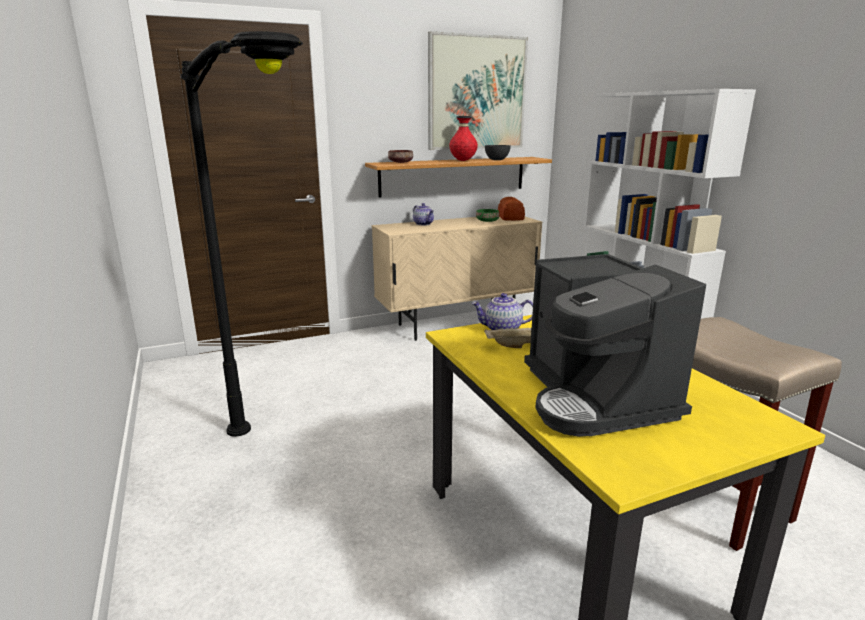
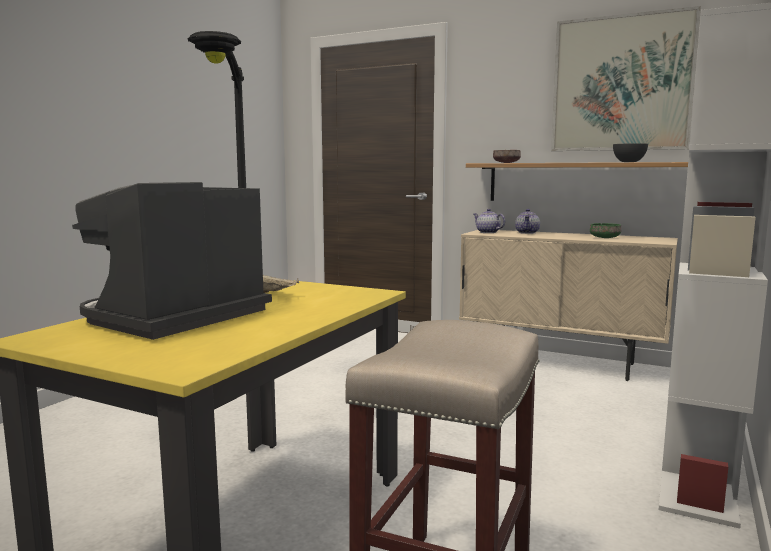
camera: 50 degrees right, 10 degrees down
red vase [449,116,478,161] -> none
teapot [471,293,533,330] -> teapot moved to [473,209,505,233]
bread [498,197,525,221] -> none

